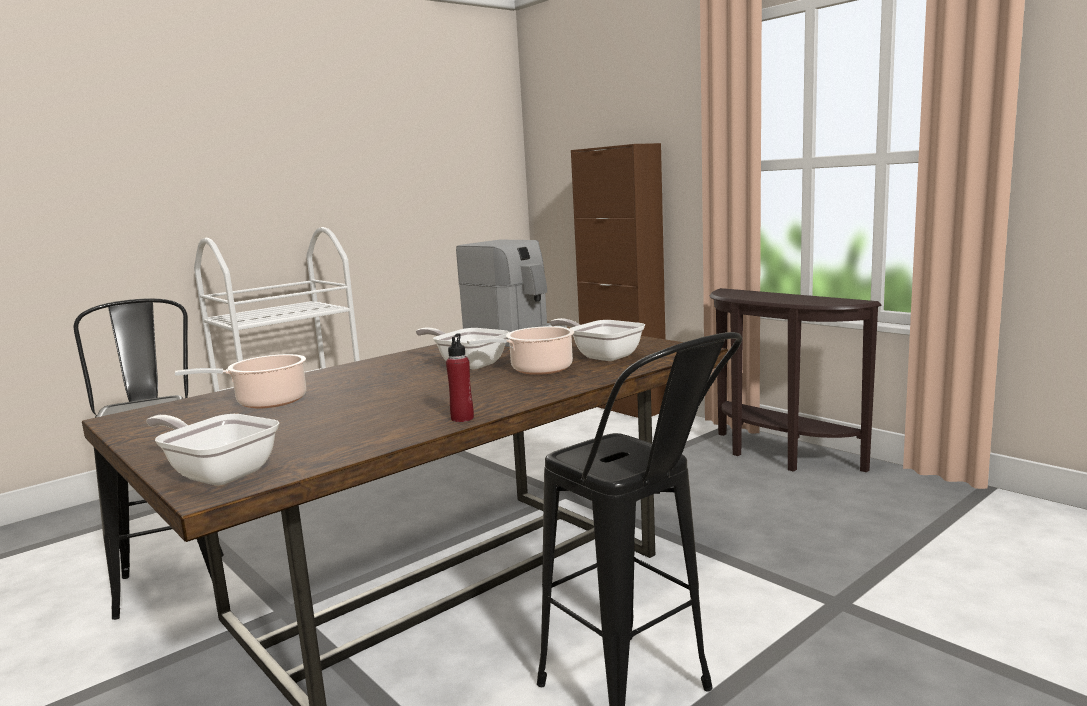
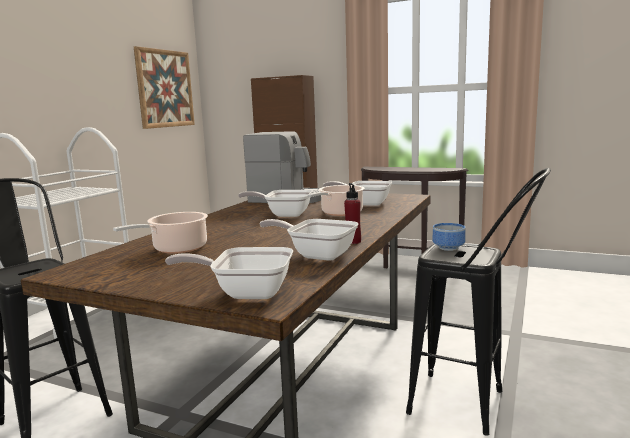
camera: 25 degrees left, 0 degrees up
none -> picture [134,46,195,129]
none -> frying pan [260,219,358,261]
none -> bowl [432,223,466,251]

